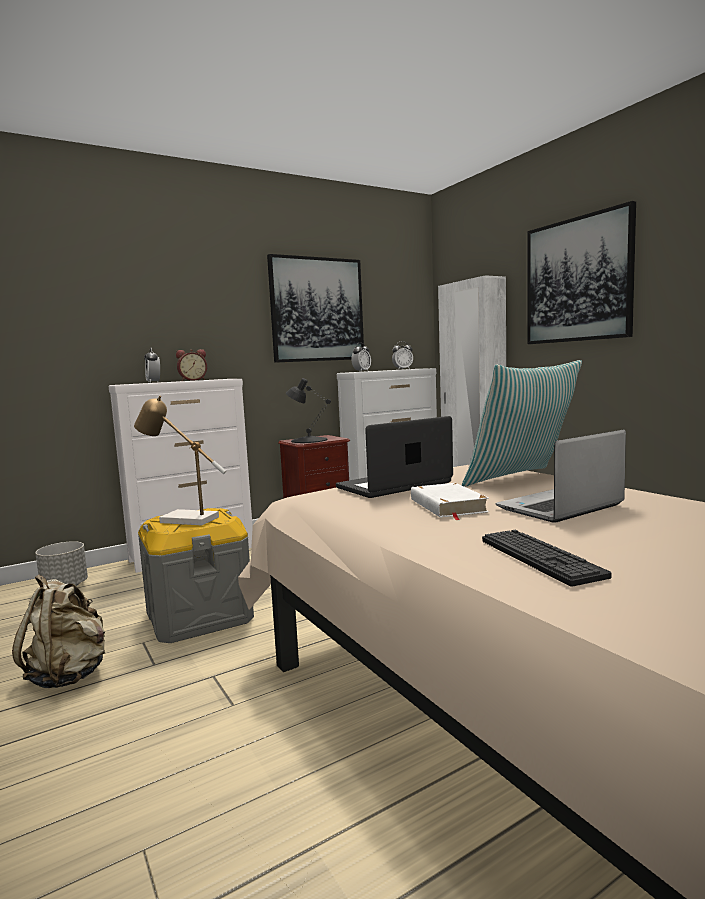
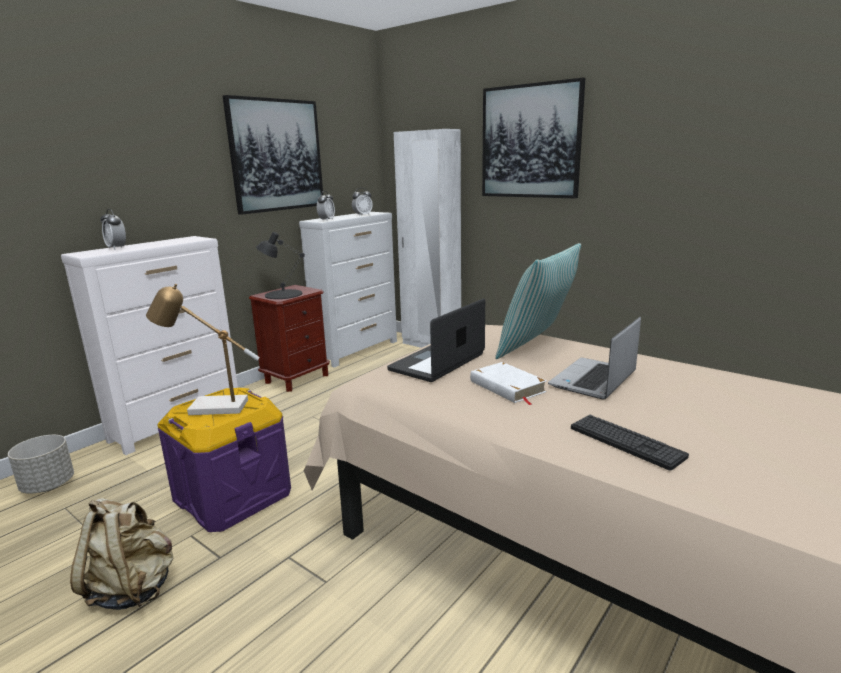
camera: 20 degrees left, 10 degrees up
grey storage box [138,508,254,643] -> purple storage box [158,388,291,532]
alarm clock [176,349,207,381] -> none

